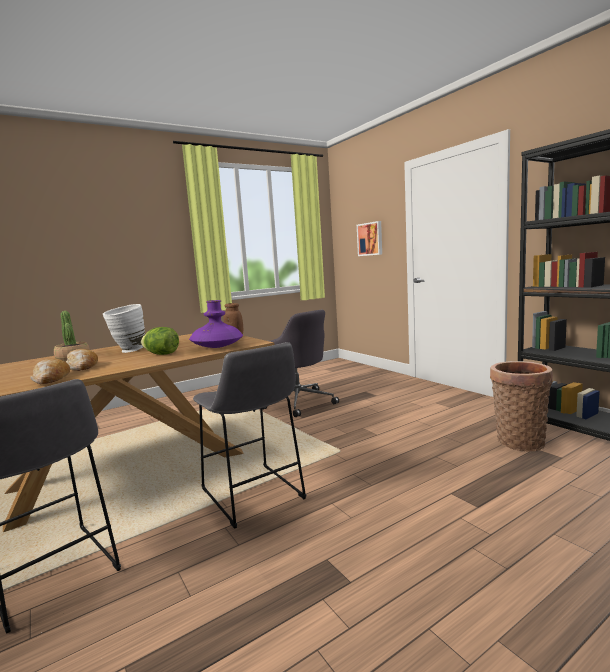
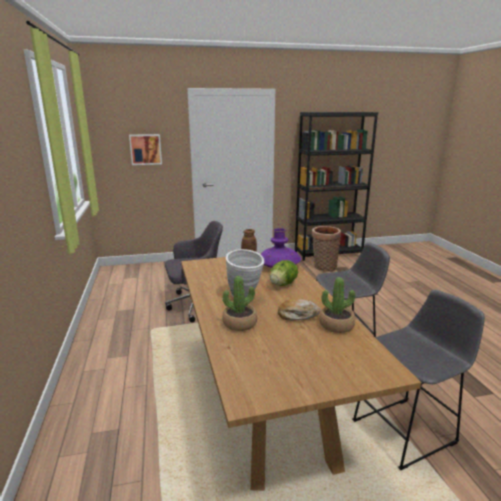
camera: 70 degrees left, 10 degrees up
bread [30,359,70,384] -> potted plant [319,277,355,333]

